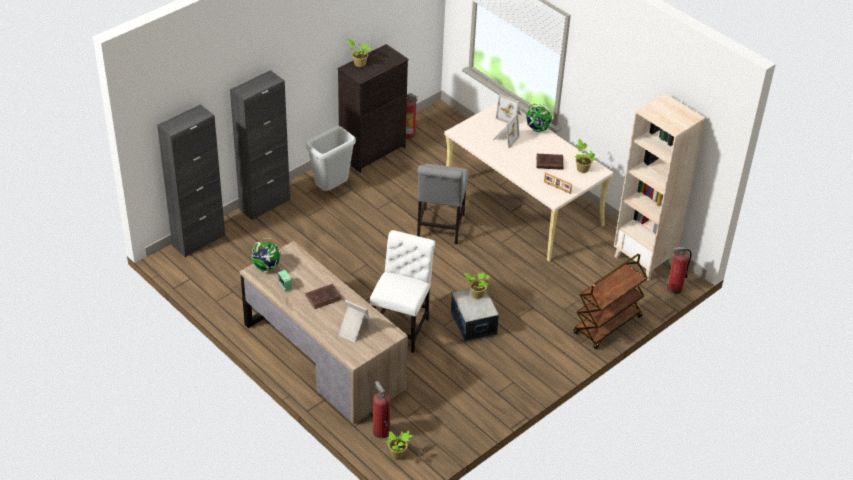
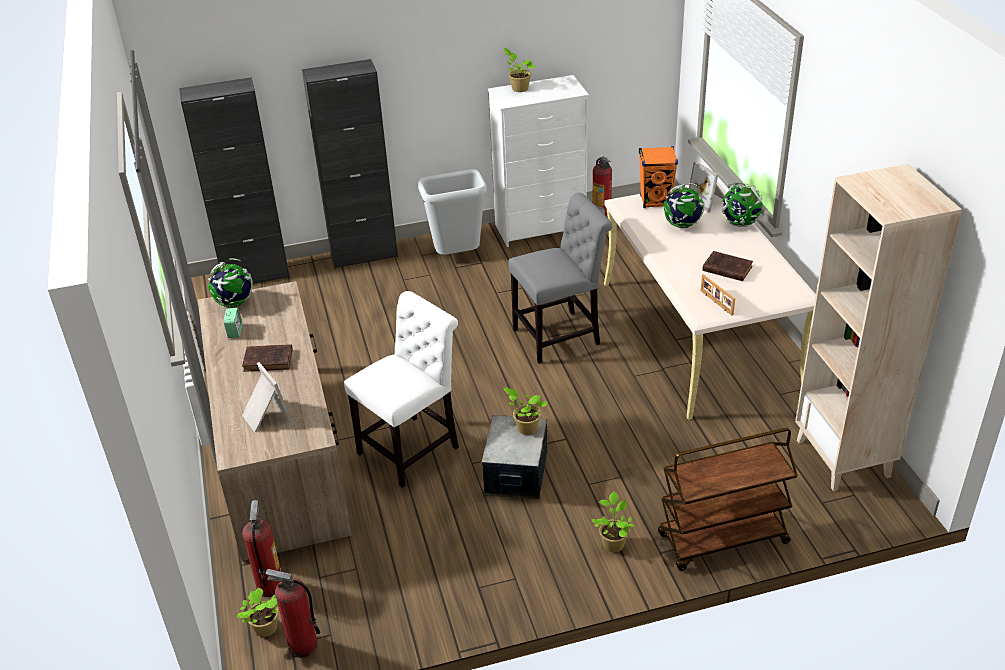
camera: 30 degrees right, 5 degrees down
black dresser [338,44,409,173] -> white dresser [488,75,589,247]
grey chair [417,164,468,244] -> grey chair turned 150 degrees counterclockwise [508,193,612,364]
picture frame [493,113,520,149] -> globe [664,183,705,228]
potted plant [574,139,596,173] -> potted plant moved to [591,491,634,552]
fire extinguisher [667,247,692,294] -> fire extinguisher moved to [266,569,320,658]
none -> orange speaker [639,146,678,208]

